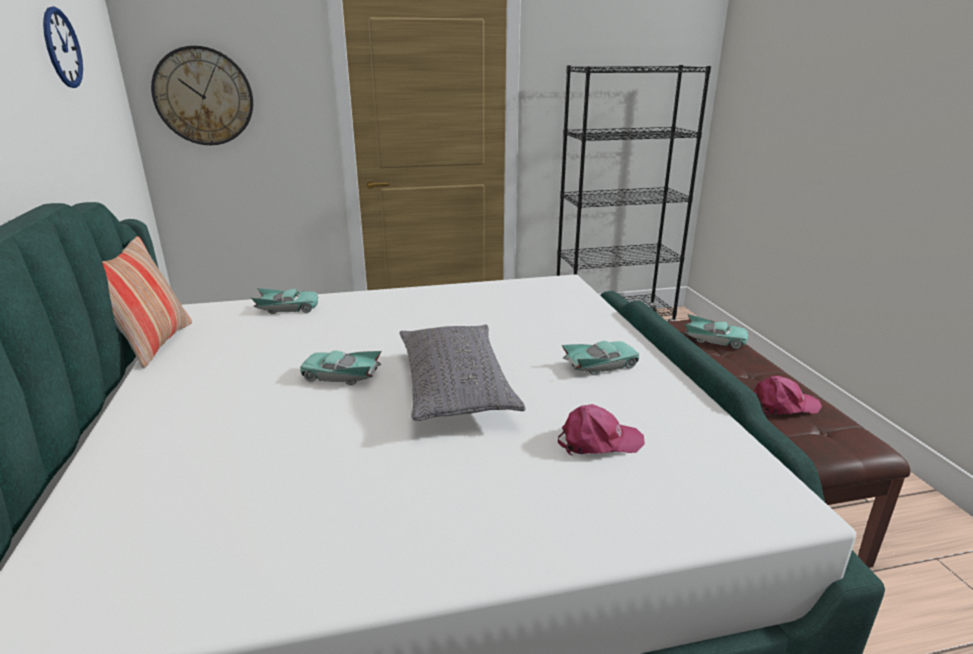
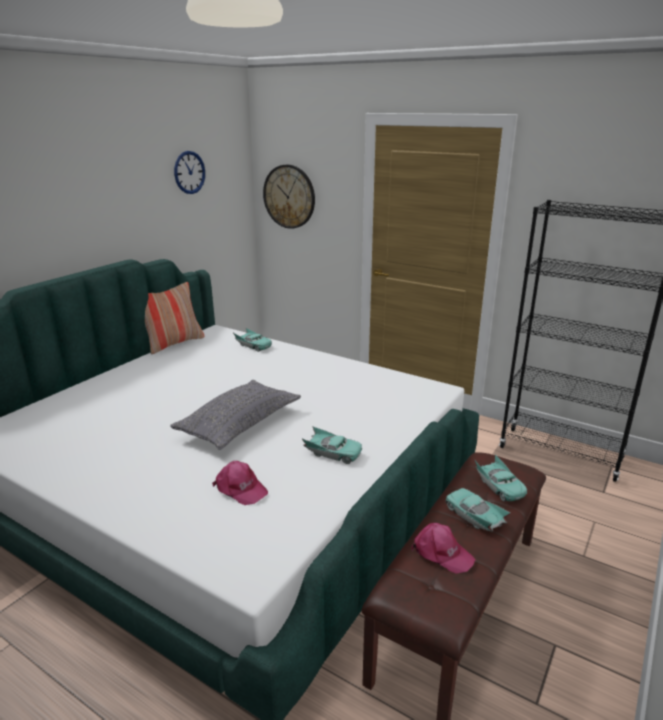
camera: 45 degrees right, 0 degrees up
turquoise toy car [300,351,382,385] -> turquoise toy car moved to [446,488,510,532]

